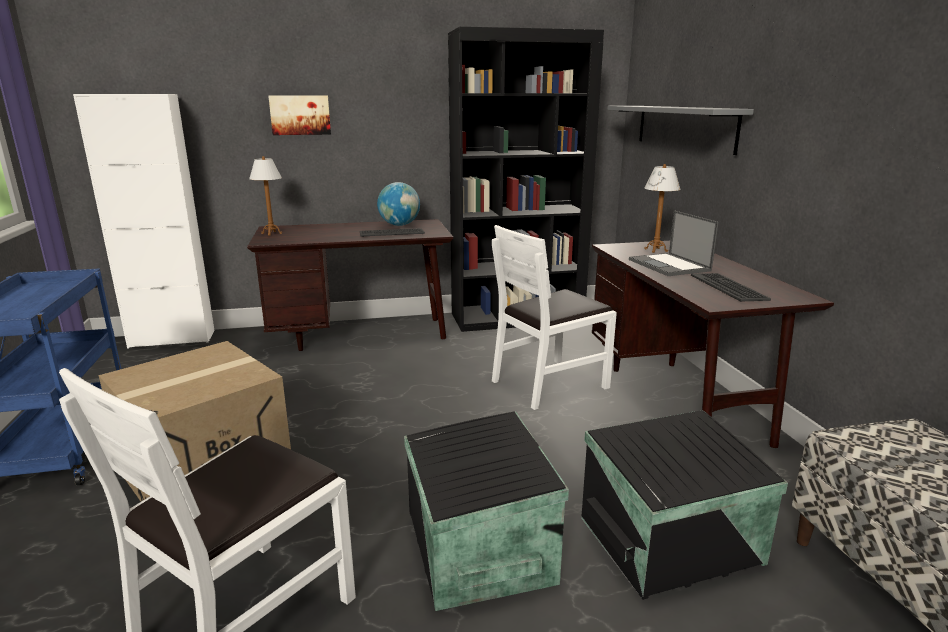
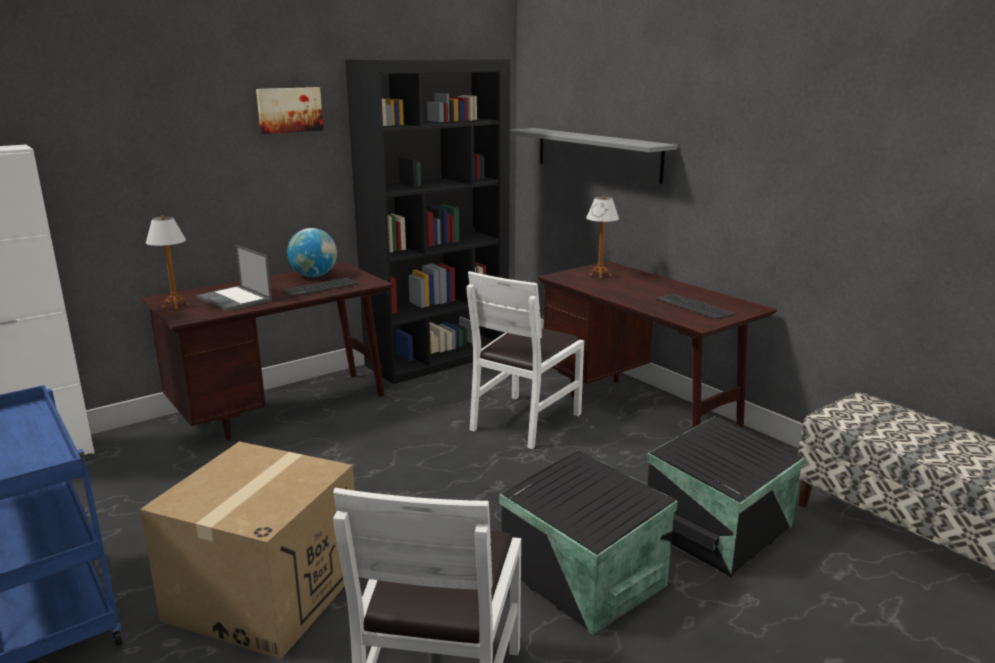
camera: 25 degrees left, 0 degrees up
picture [268,96,331,135] -> picture moved to [256,87,323,134]
laptop [629,210,719,276] -> laptop moved to [196,245,272,312]

